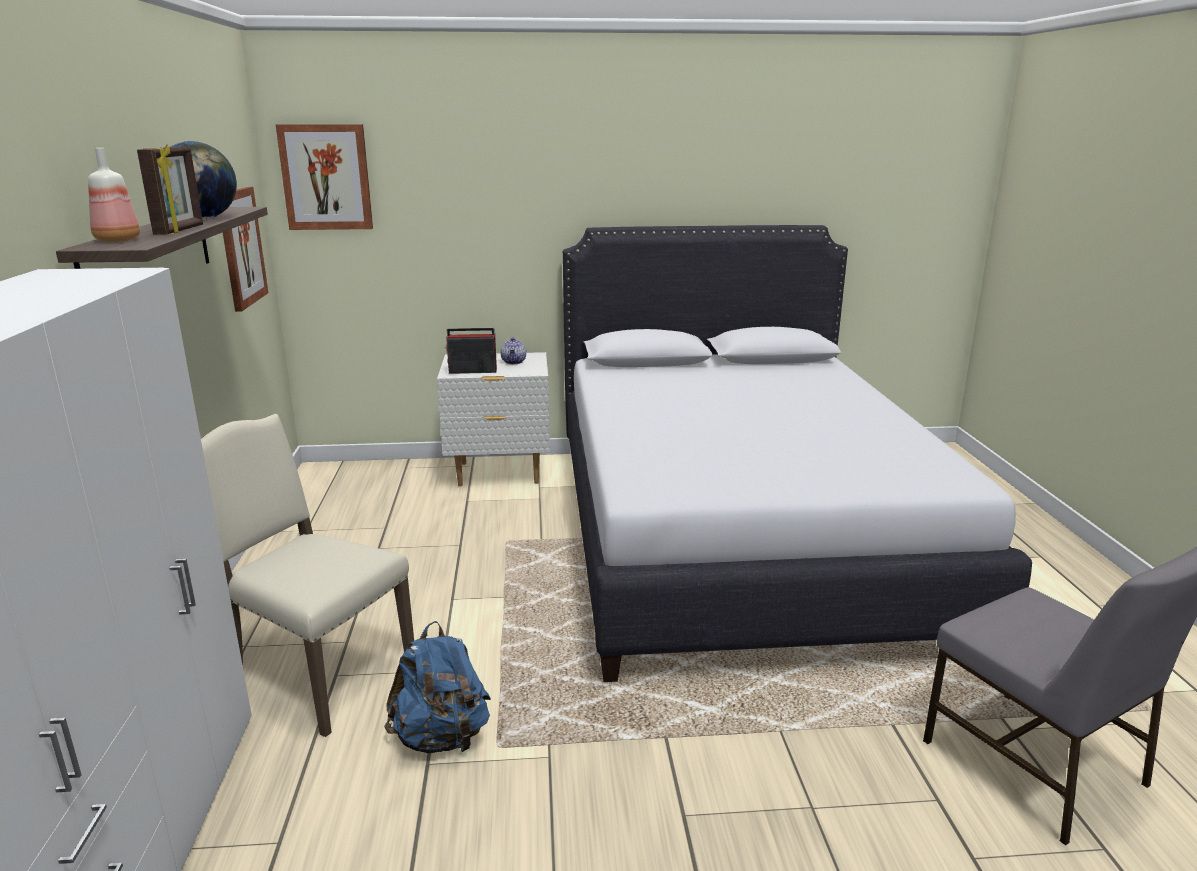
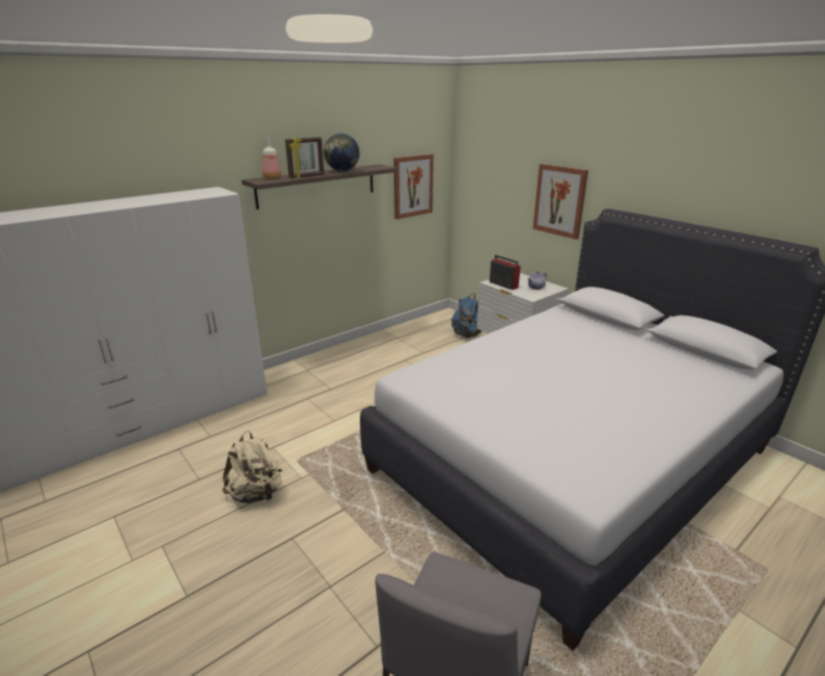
camera: 55 degrees right, 5 degrees up
beige chair [201,414,414,737] -> none
picture [276,124,373,230] -> picture moved to [533,164,588,240]
blue backpack [384,621,491,754] -> blue backpack moved to [451,294,482,338]
none -> beige backpack [222,430,282,503]

